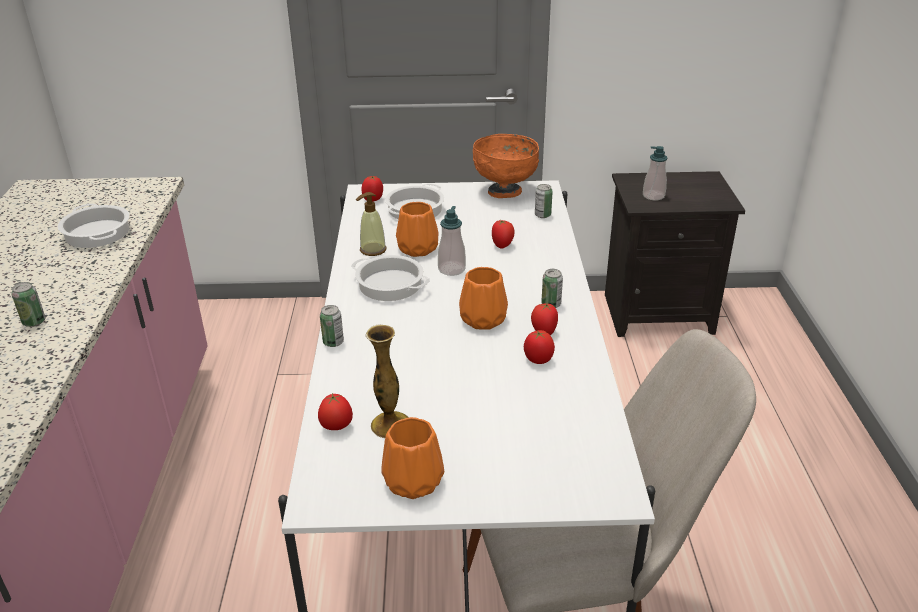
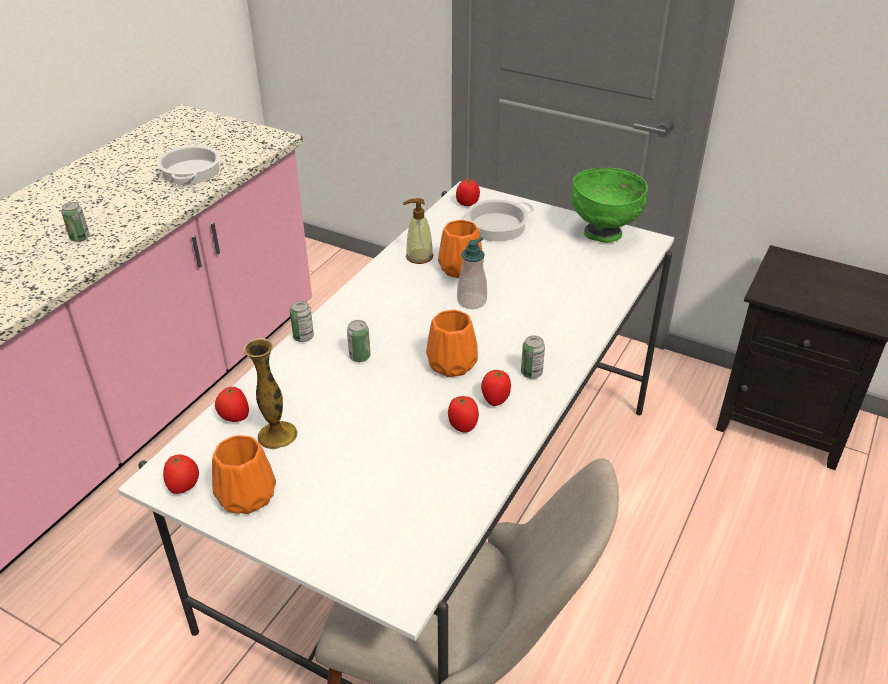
camera: 30 degrees right, 5 degrees up
cooking pot [351,255,430,301] -> none
orange bowl [473,134,539,198] -> green bowl [571,167,648,243]
tomato [492,219,515,249] -> tomato moved to [163,454,199,494]
can [535,184,553,218] -> can moved to [347,320,370,362]
soap dispenser [643,146,668,200] -> none

